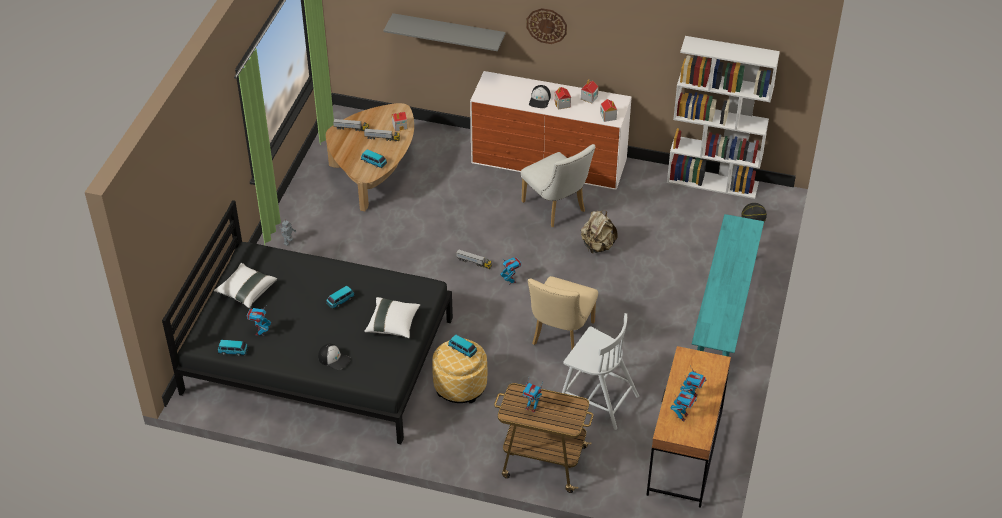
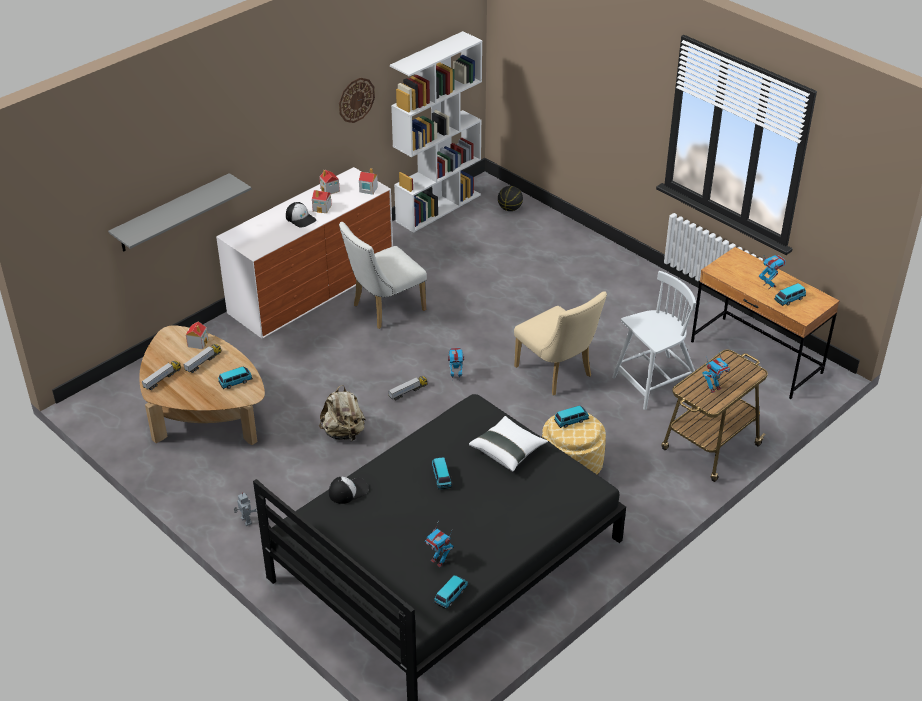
camera: 60 degrees left, 5 degrees down
white pillow [214,263,277,308] -> none
cap [318,343,351,370] -> cap moved to [329,477,369,504]
white chair [521,144,596,227] -> white chair turned 150 degrees clockwise [339,222,427,329]
wall clock [526,8,567,44] -> wall clock moved to [339,78,375,123]
beige backpack [581,210,618,253] -> beige backpack moved to [319,385,366,441]
toy robot [671,385,697,421] -> toy car [774,283,806,306]
turquoise bench [692,214,764,357] -> none

